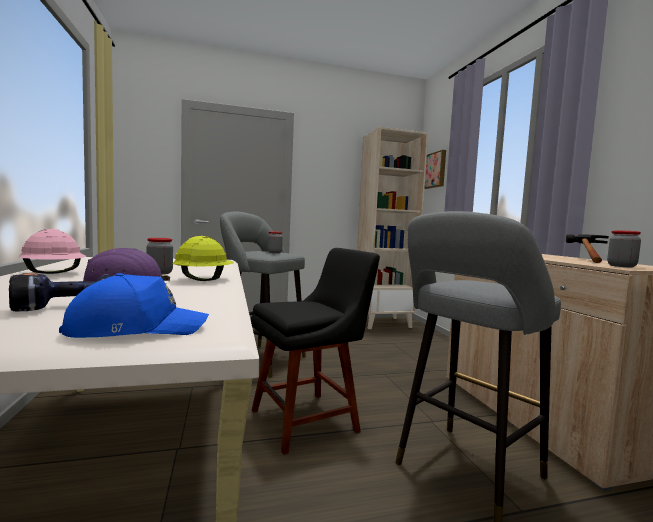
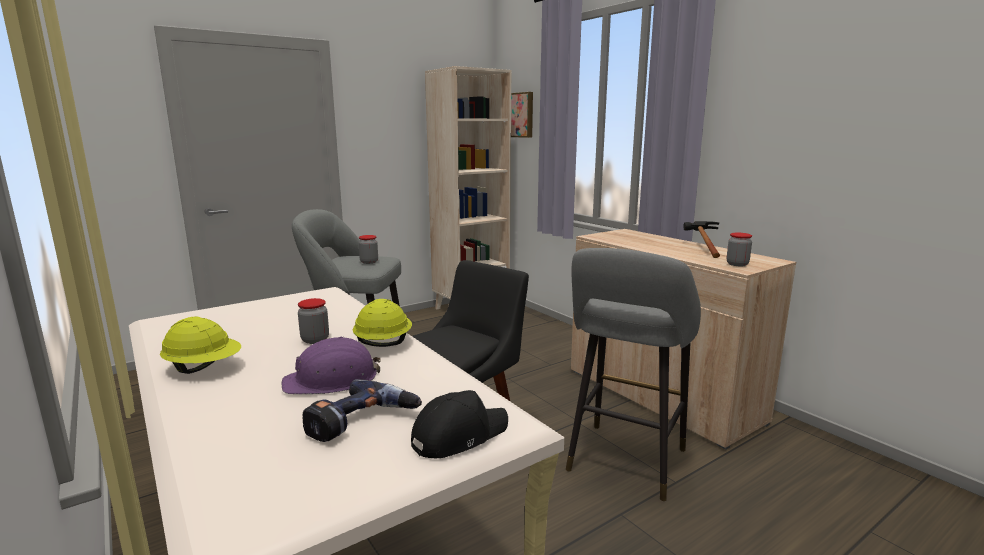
camera: 20 degrees left, 10 degrees up
pink hard hat [18,229,86,274] -> yellow hard hat [160,317,241,374]
blue cap [59,273,209,338] -> black cap [411,390,508,458]

